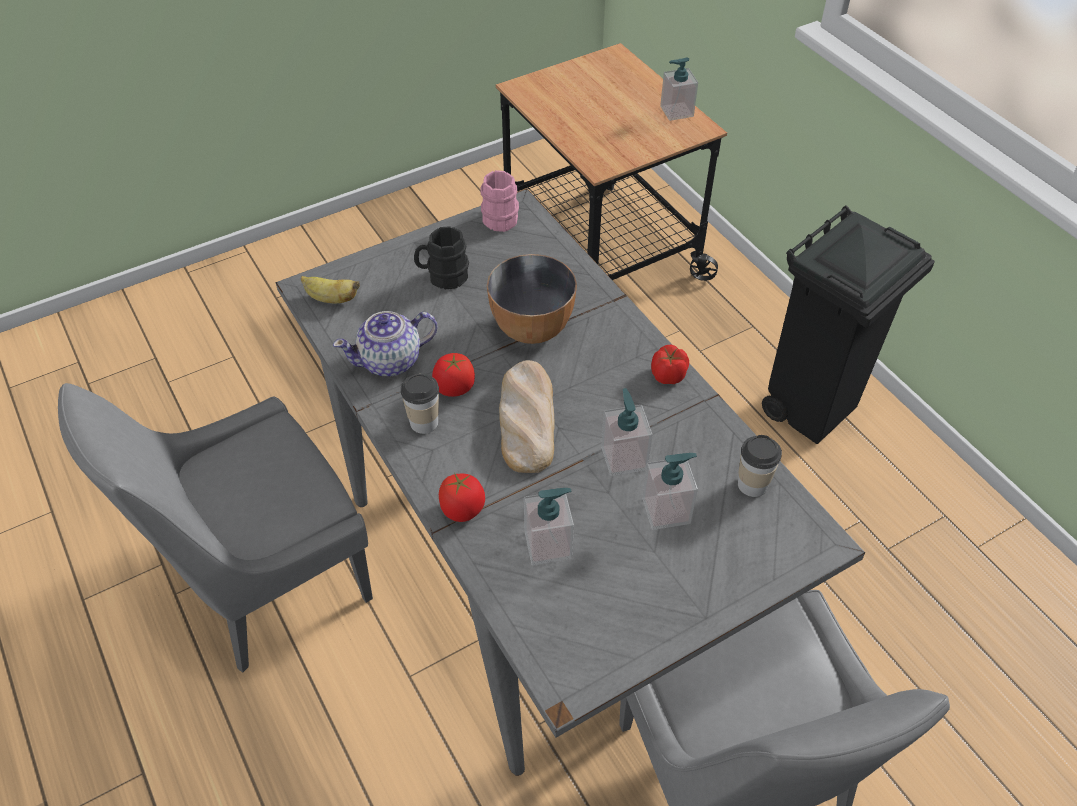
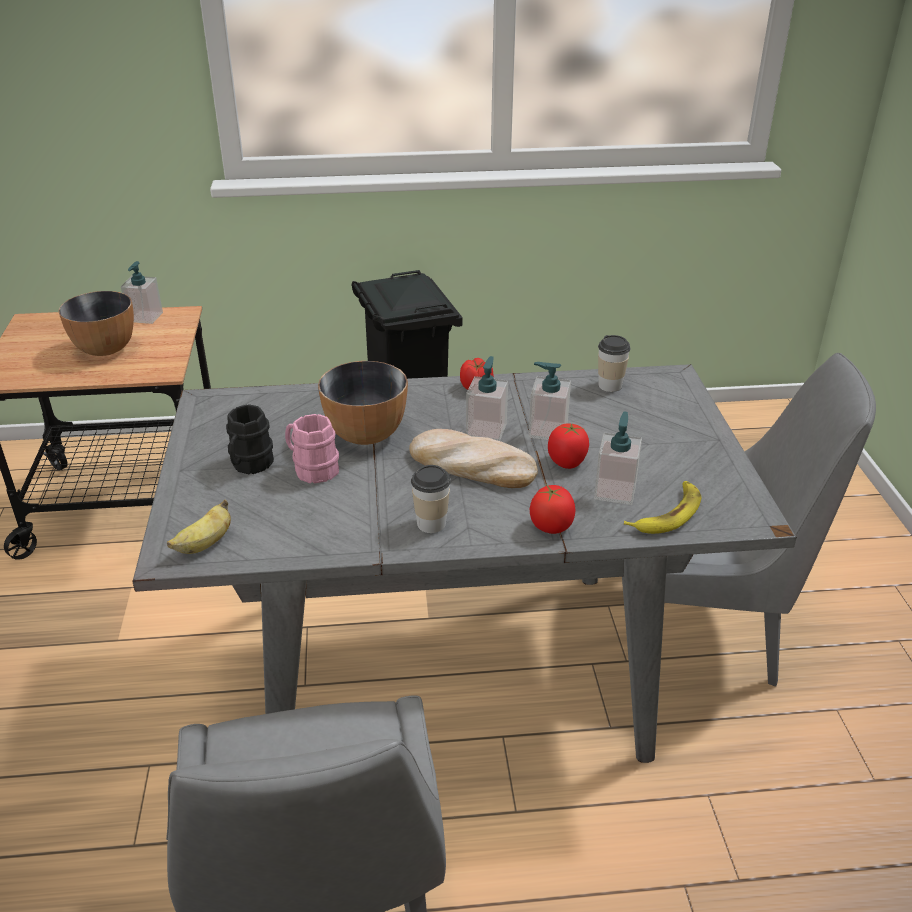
camera: 65 degrees left, 15 degrees down
teapot [333,311,437,377] -> none
tomato [432,353,475,397] -> tomato moved to [548,423,589,469]
pink mug [480,170,519,232] -> pink mug moved to [285,414,339,484]
soap dispenser [642,453,698,530] -> soap dispenser moved to [466,356,508,441]
none -> bowl [58,291,134,356]
none -> banana [624,481,701,534]

